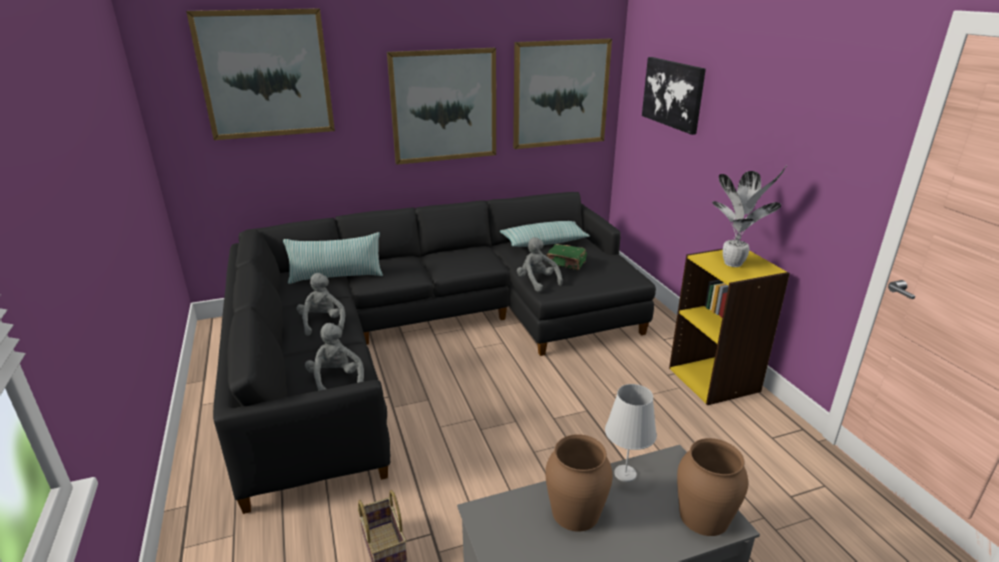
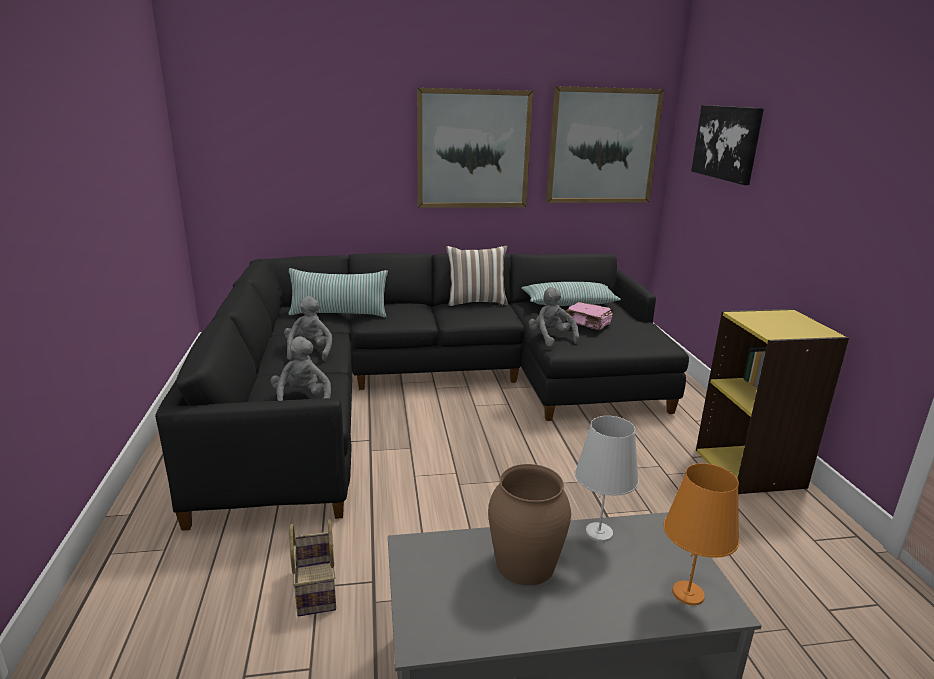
camera: 10 degrees right, 5 degrees down
picture [186,8,335,140] -> none
green book [546,244,587,270] -> pink book [566,302,613,330]
brown vase [677,438,748,536] -> orange table lamp [663,463,739,605]
potted plant [712,165,787,267] -> none
none -> pillow [446,246,508,306]

